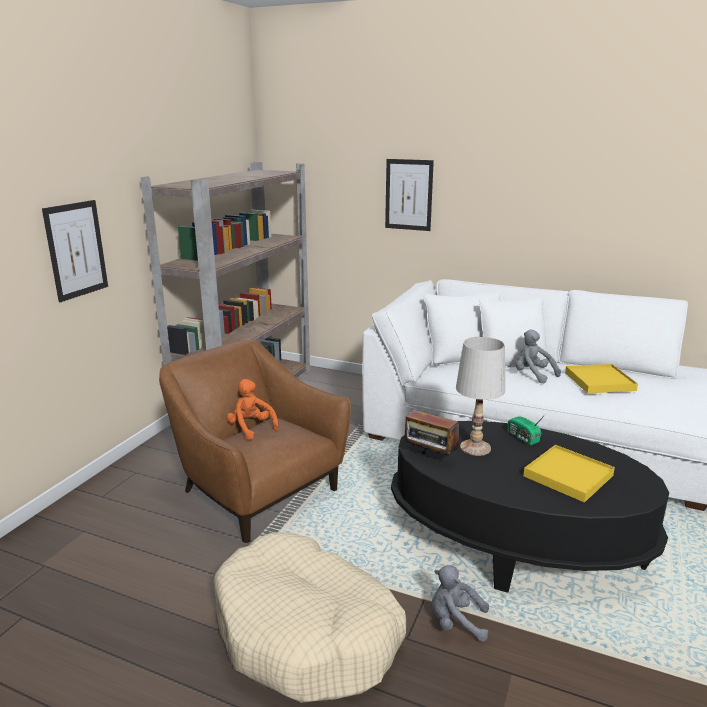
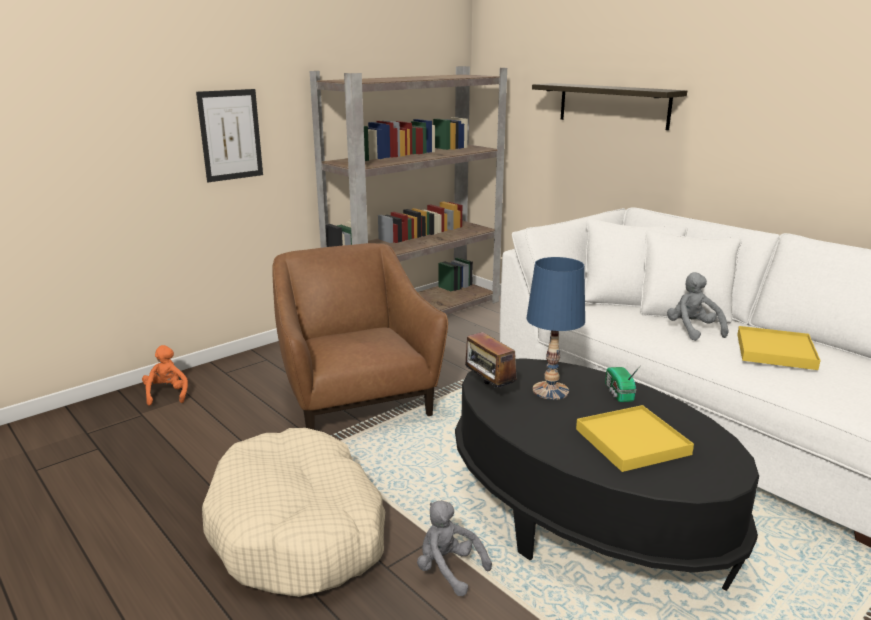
camera: 25 degrees right, 0 degrees up
orange plush toy [226,379,279,440] -> orange plush toy moved to [142,345,188,406]
picture [385,159,434,231] -> shelf [532,83,687,130]
white table lamp [456,337,505,456] -> blue table lamp [527,257,585,400]

